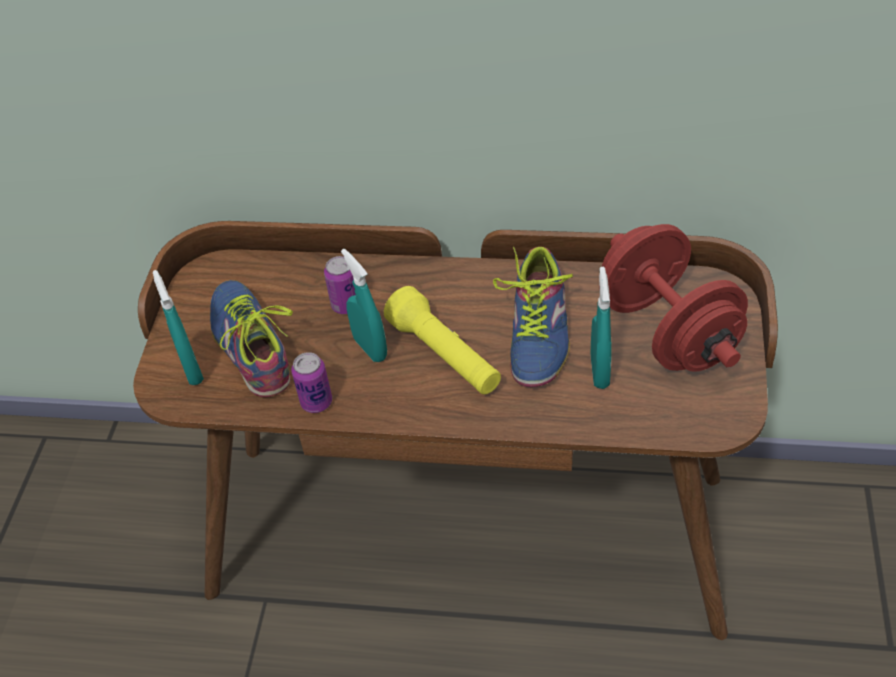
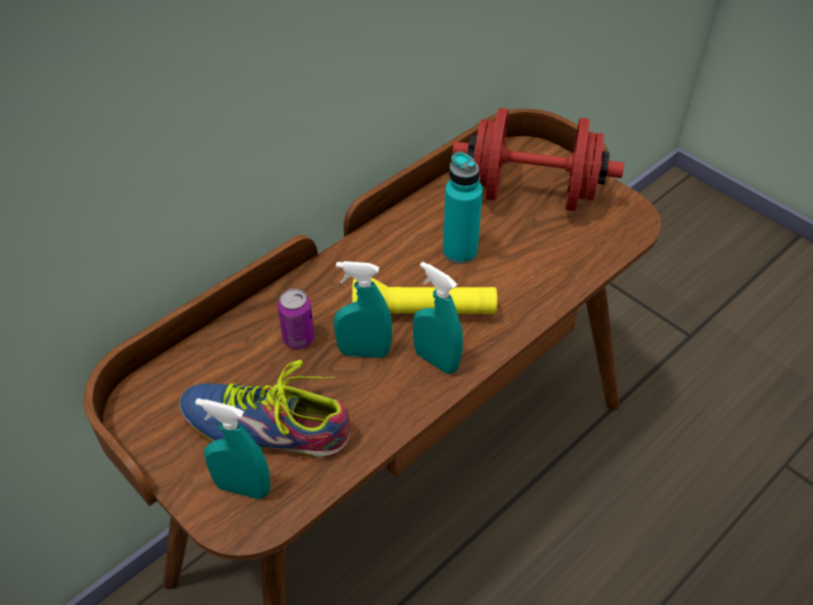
camera: 55 degrees left, 0 degrees up
can [291,352,332,413] -> none
shoe [493,247,573,387] -> turquoise bottle [443,152,483,264]
turquoise spray bottle [591,267,612,389] -> turquoise spray bottle moved to [413,261,463,374]

